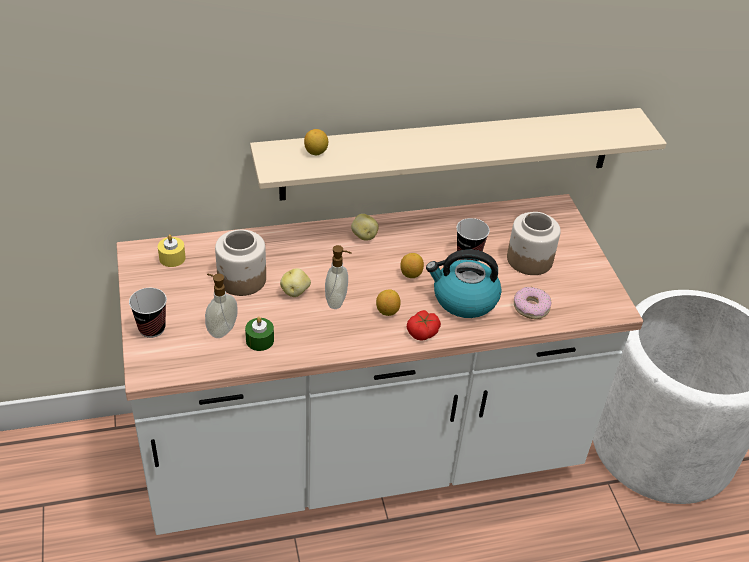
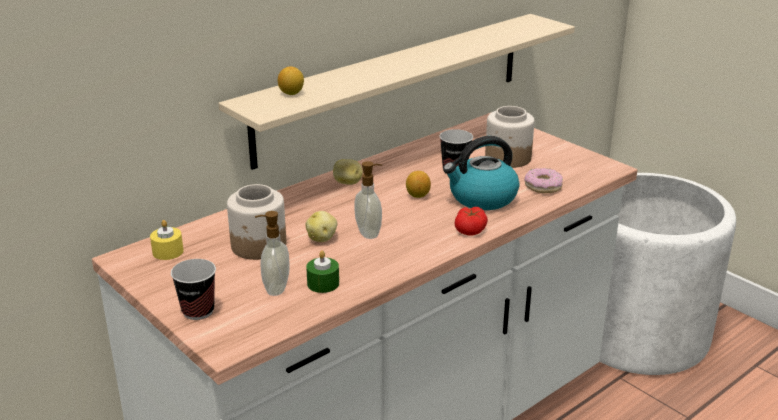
camera: 25 degrees left, 15 degrees down
lemon [376,289,401,316] -> none

